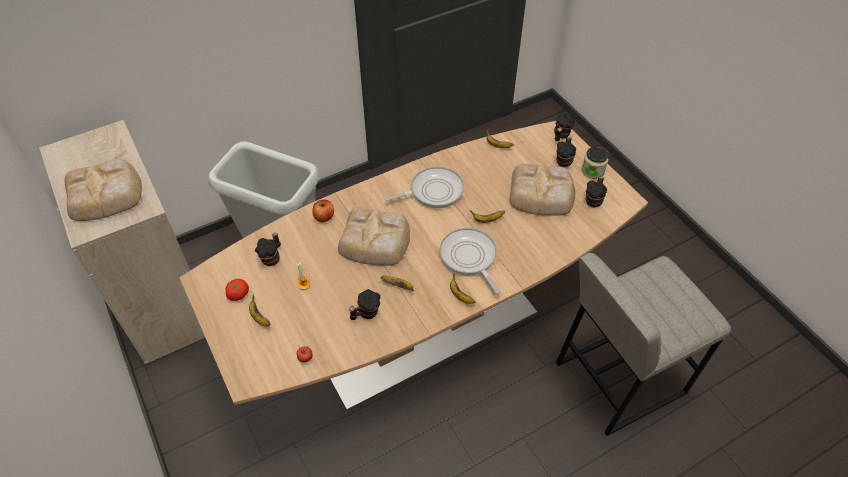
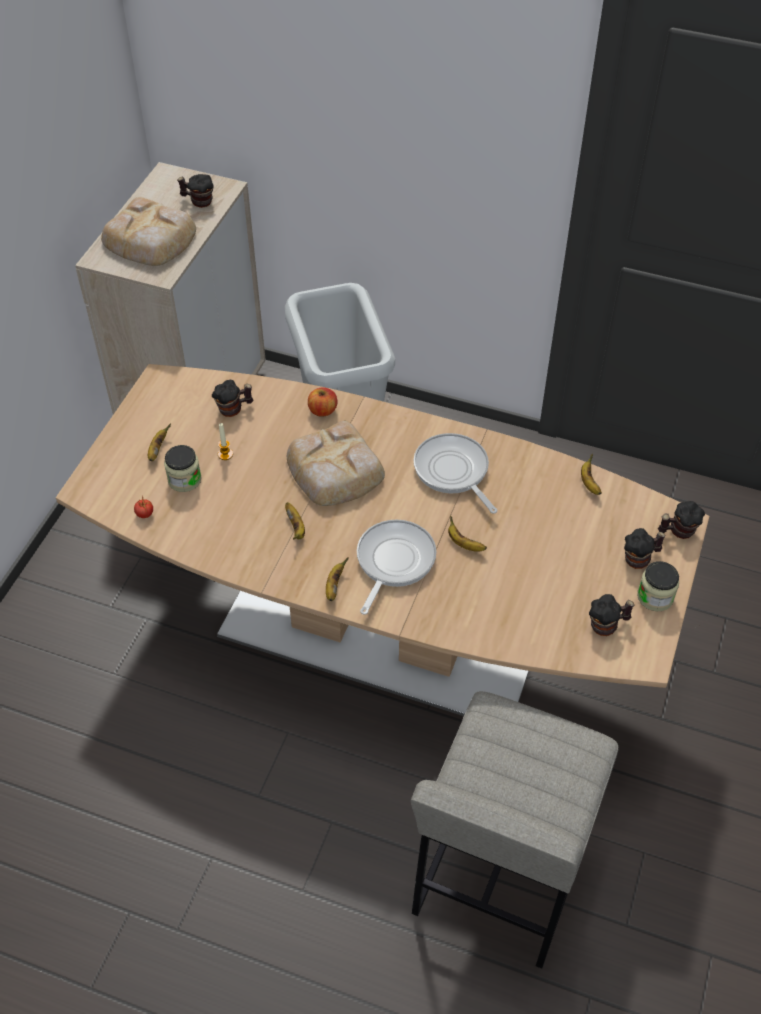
camera: 50 degrees right, 0 degrees up
tomato [225,279,249,301] -> none
mug [349,289,380,320] -> mug moved to [177,174,214,208]
frying pan [384,167,464,208] -> frying pan turned 150 degrees counterclockwise [414,433,498,514]
bread [510,164,576,216] -> none
grey chair [556,253,731,436] -> grey chair turned 90 degrees counterclockwise [411,691,618,969]
none -> jar [164,445,202,492]

